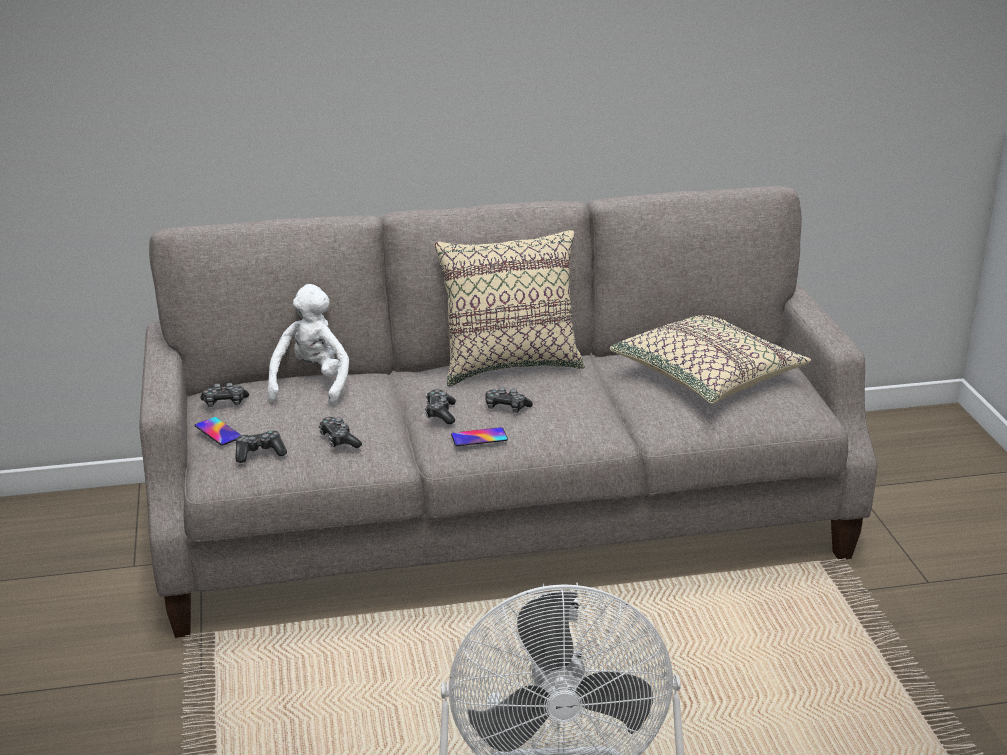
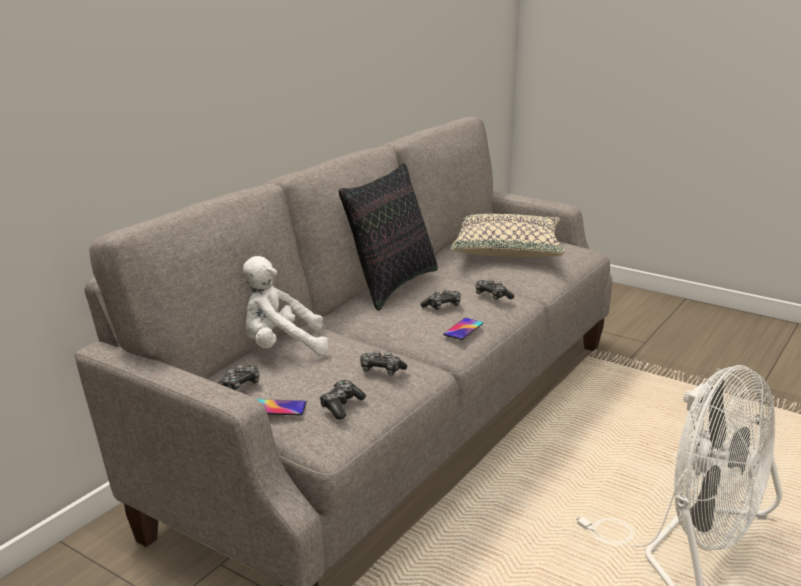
camera: 45 degrees left, 5 degrees down
white plush toy [267,284,349,406] -> white plush toy turned 60 degrees counterclockwise [243,256,329,355]
game controller [425,389,456,424] -> game controller moved to [476,279,514,300]
beige pillow [434,230,585,386] -> black pillow [338,164,438,310]

